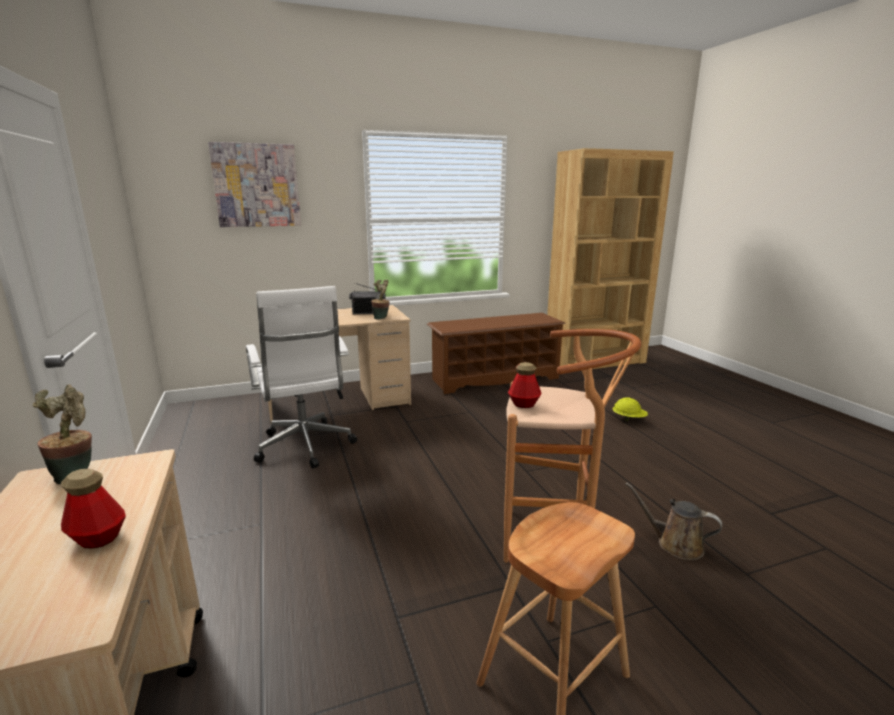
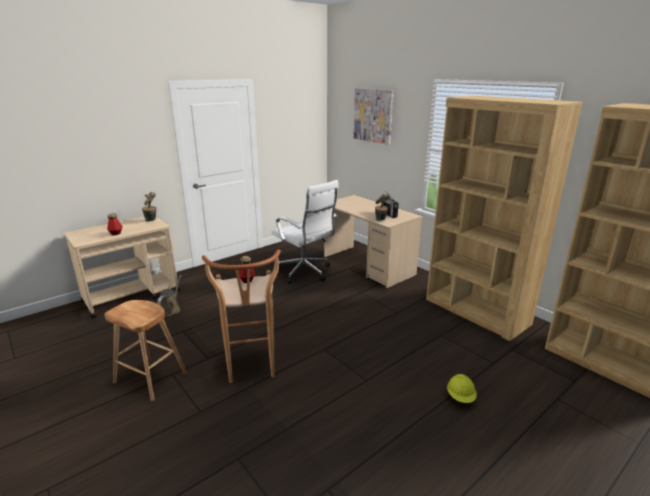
camera: 70 degrees right, 5 degrees up
white office chair [246,286,357,469] -> white office chair turned 90 degrees counterclockwise [271,180,339,284]
brown shoe rack [427,313,566,394] -> brown bookcase [426,96,583,341]
brown watering can [626,482,722,560] -> brown watering can moved to [157,275,182,317]

